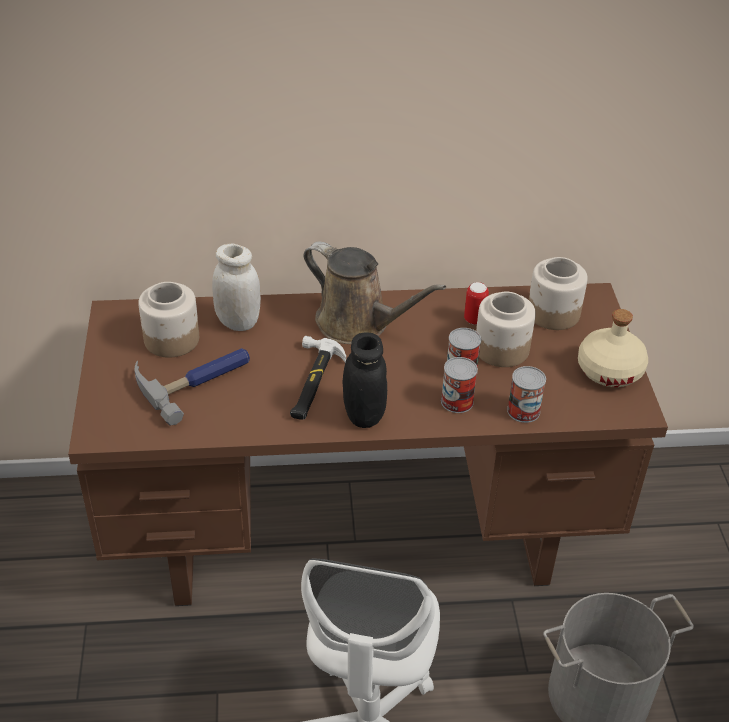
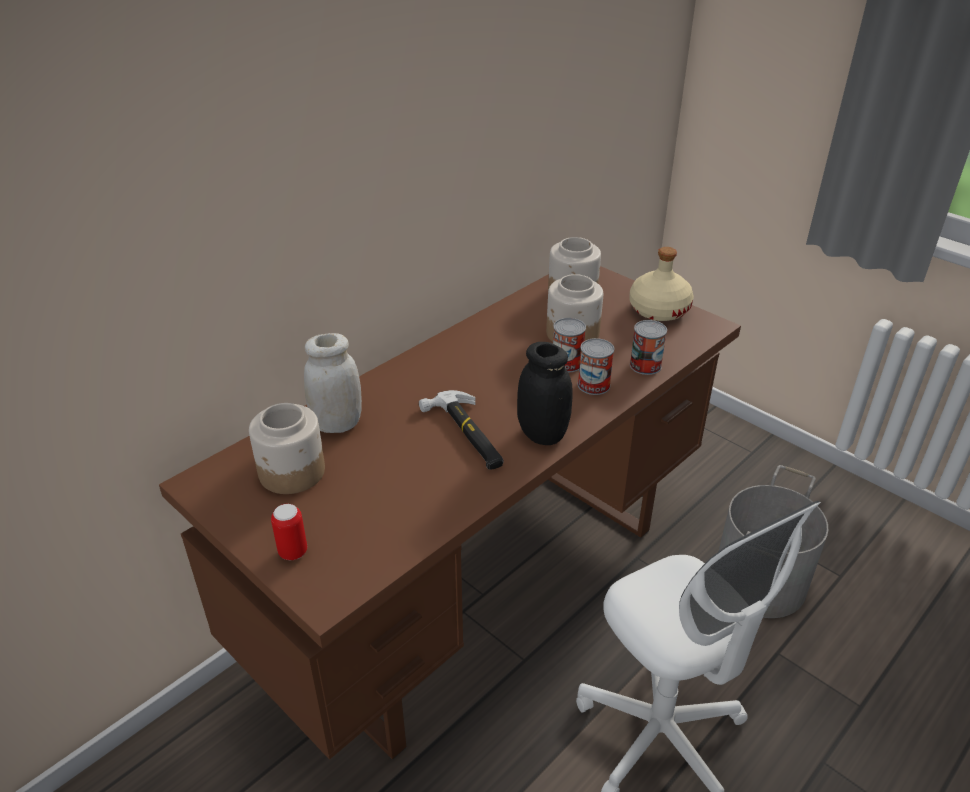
camera: 40 degrees left, 5 degrees down
hammer [134,348,250,426] -> none
brown watering can [304,241,446,344] -> none
can [464,282,489,325] -> can moved to [271,504,307,560]

